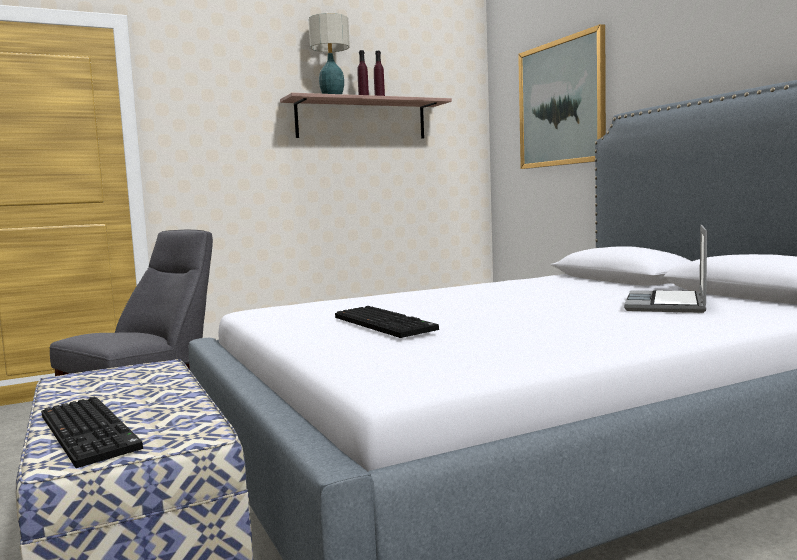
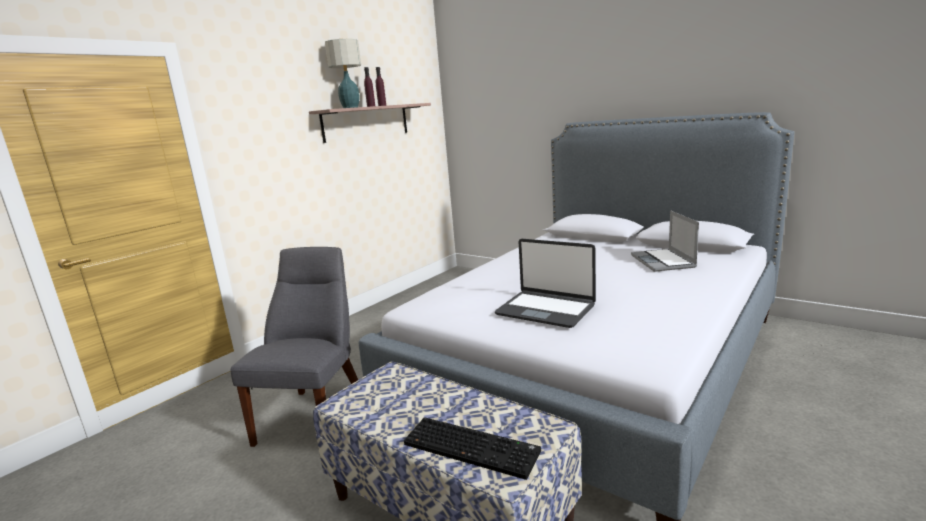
camera: 25 degrees left, 10 degrees up
keyboard [335,306,439,338] -> laptop [495,239,596,328]
picture [518,24,606,169] -> none

